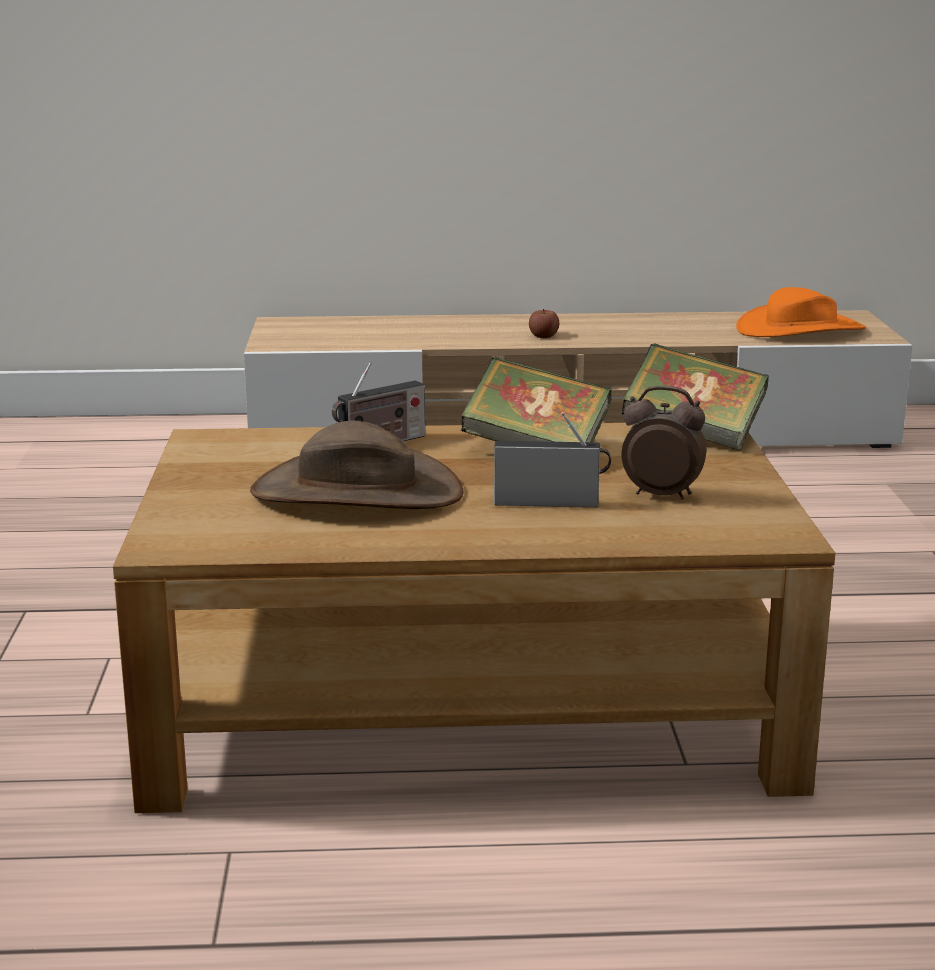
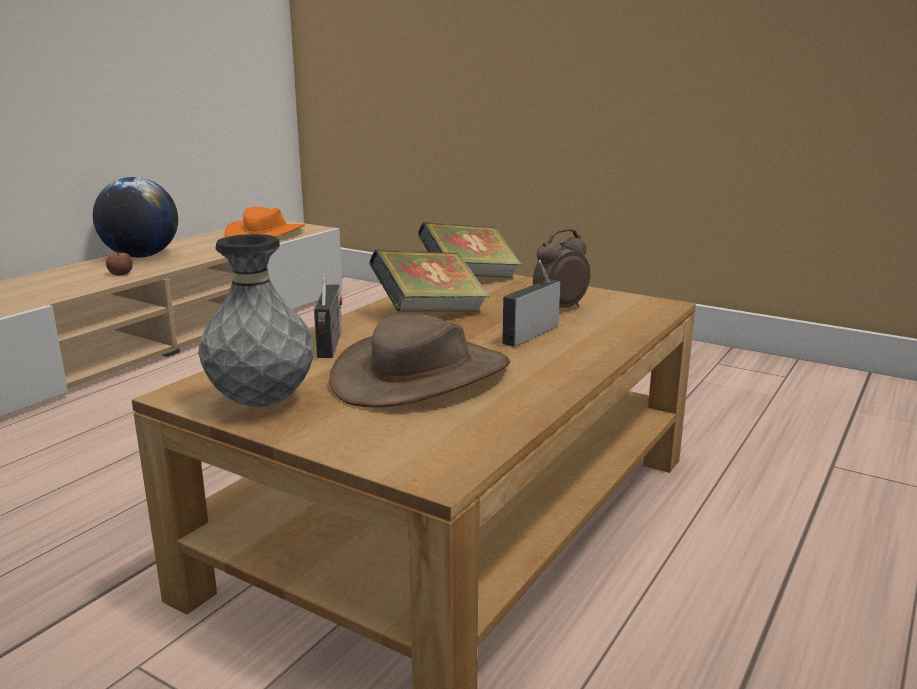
camera: 55 degrees left, 0 degrees up
none -> globe [93,177,178,258]
none -> grey vase [198,234,314,407]

